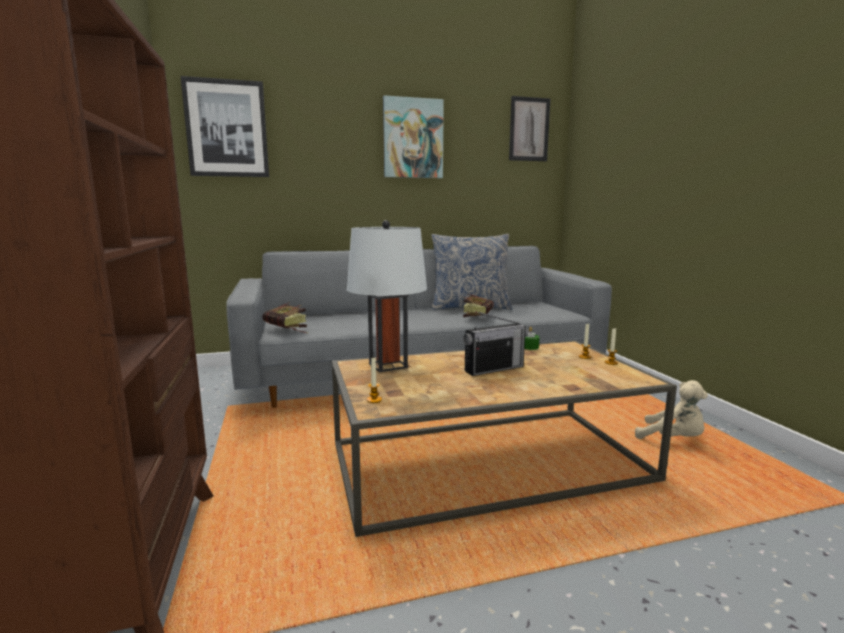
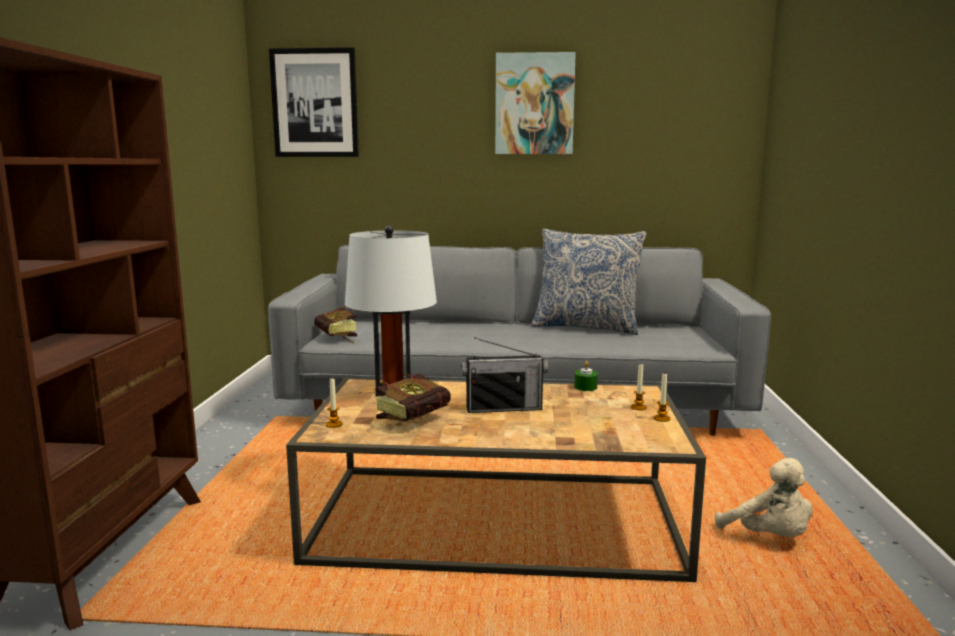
camera: 20 degrees right, 0 degrees up
book [463,294,494,317] -> book moved to [375,373,451,422]
picture [509,96,550,161] -> none

